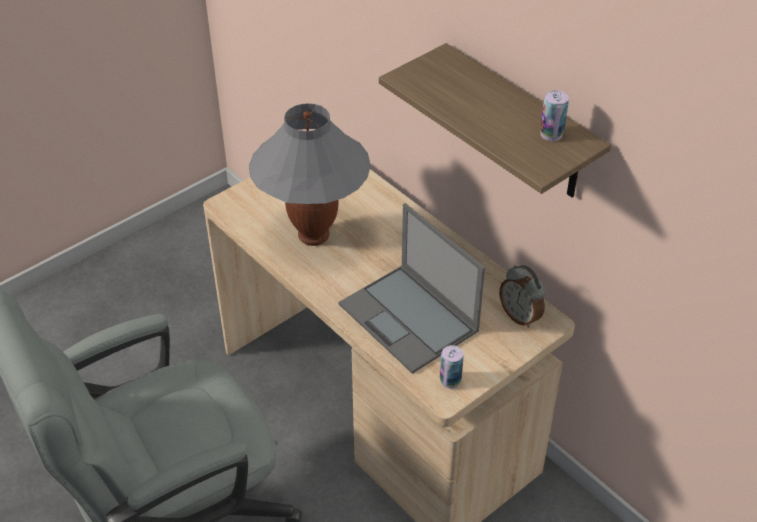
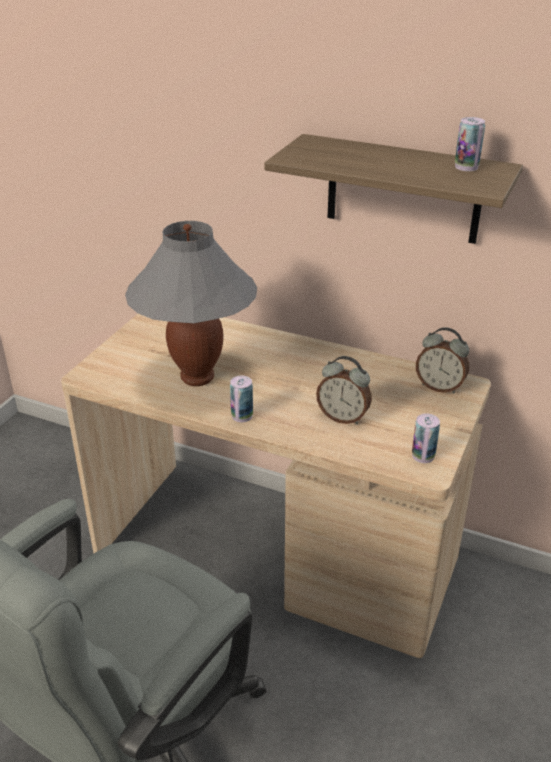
camera: 25 degrees left, 10 degrees down
laptop [339,203,485,374] -> alarm clock [316,356,372,425]
none -> can [230,376,253,422]

